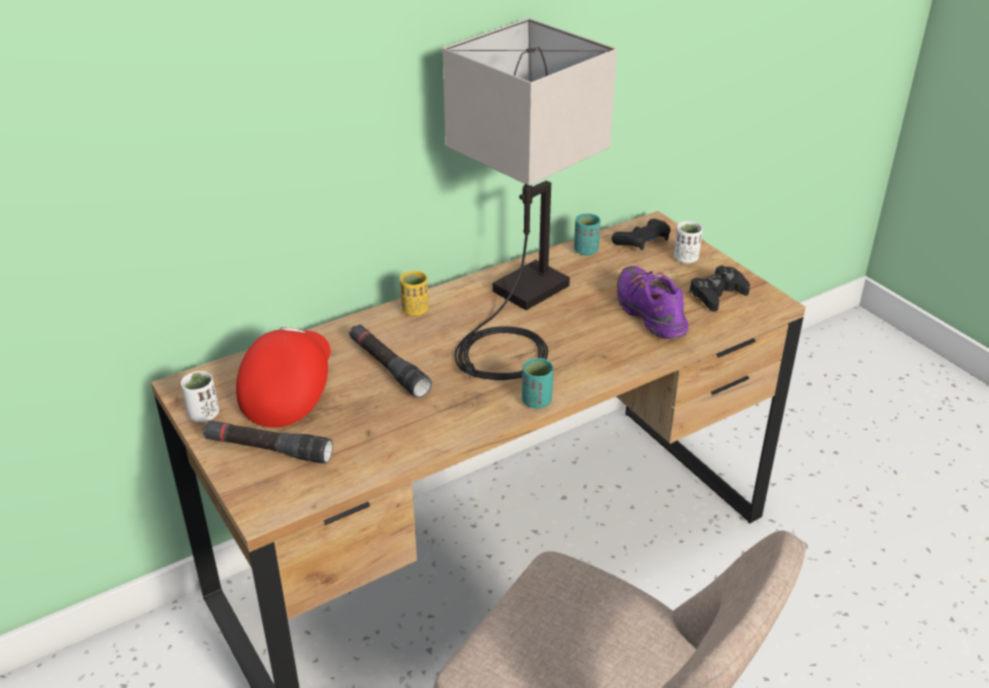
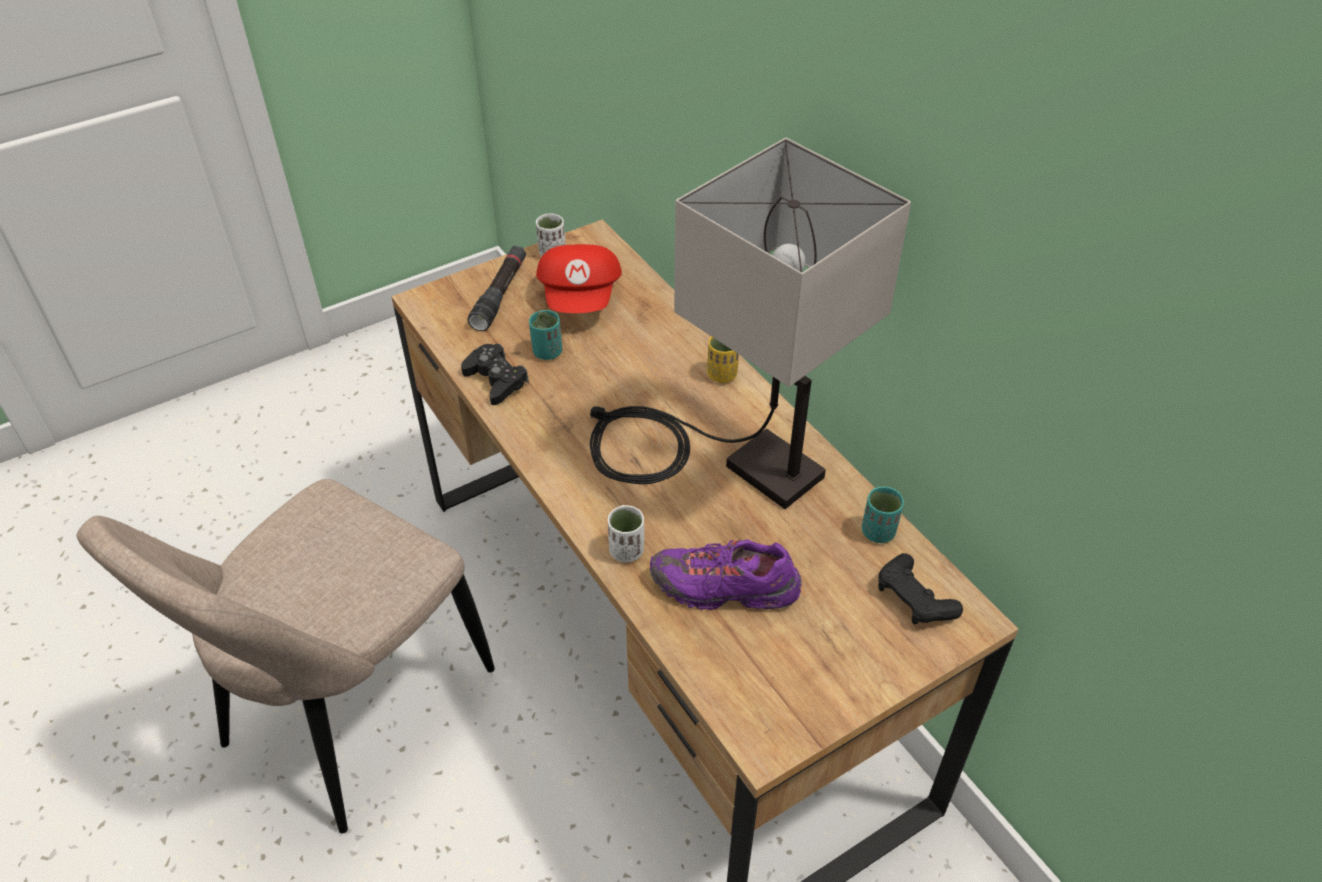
camera: 90 degrees right, 10 degrees up
red cap [236,327,330,428] -> red cap turned 75 degrees clockwise [536,244,622,313]
black flashlight [349,324,432,397] -> none
turquoise cup [522,358,553,409] -> turquoise cup moved to [529,310,562,360]
purple shoe [617,266,688,339] -> purple shoe turned 150 degrees counterclockwise [650,539,802,610]
white cup [674,221,703,264] -> white cup moved to [608,505,644,562]
black game controller [689,265,750,312] -> black game controller moved to [461,344,529,405]

